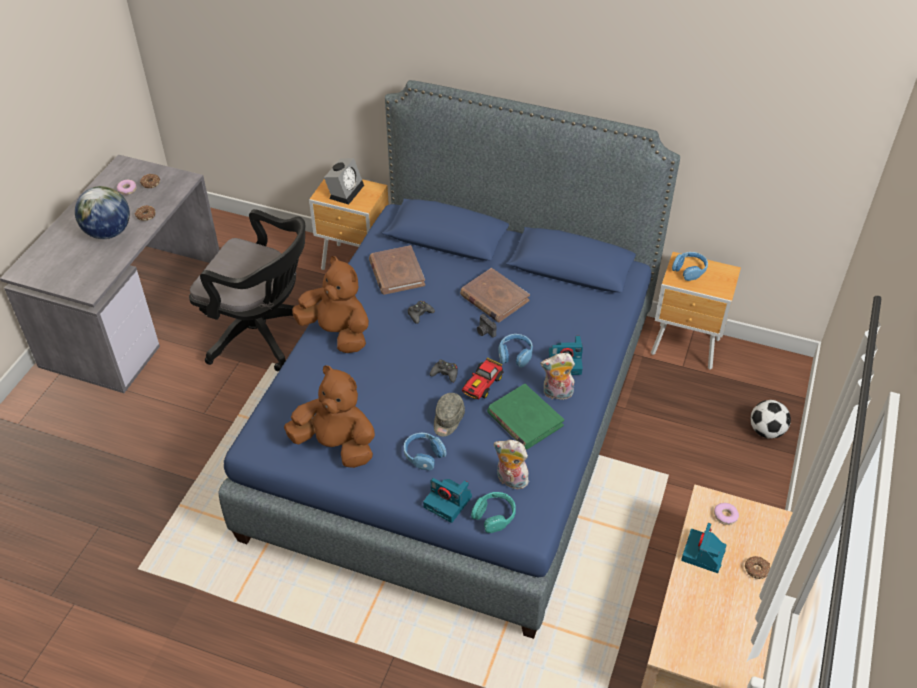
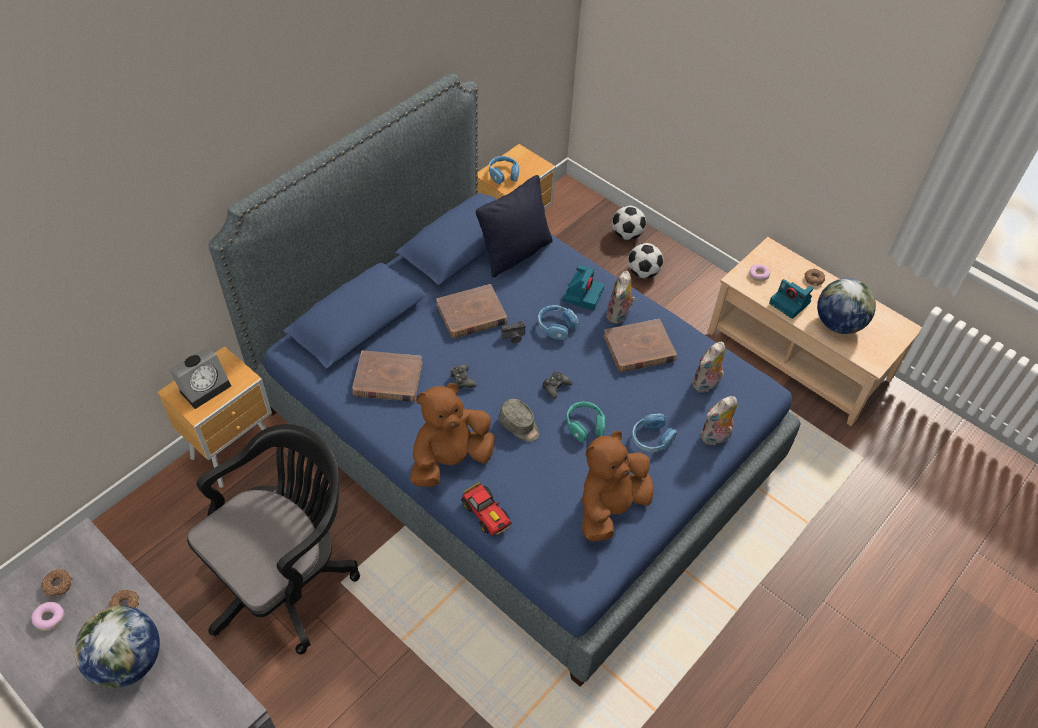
camera: 70 degrees left, 5 degrees up
alarm clock [324,158,364,205] -> alarm clock turned 90 degrees clockwise [170,347,231,409]
camera [423,478,472,523] -> plush toy [701,396,737,445]
grey cap [434,393,465,437] -> grey cap moved to [499,399,539,442]
toy car [462,358,504,399] -> toy car moved to [461,482,512,536]
turquoise headphones [471,492,516,533] -> turquoise headphones moved to [567,402,605,442]
green book [487,384,564,450] -> brown book [603,319,677,372]
none -> black pillow [476,175,553,277]
none -> football [628,243,663,278]
none -> globe [817,278,876,334]

